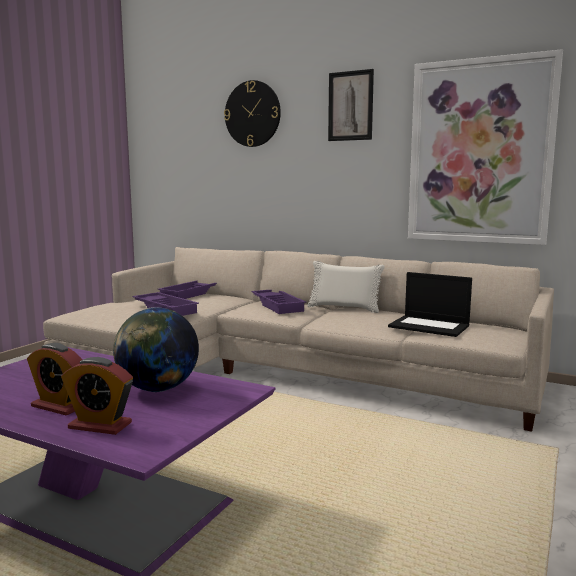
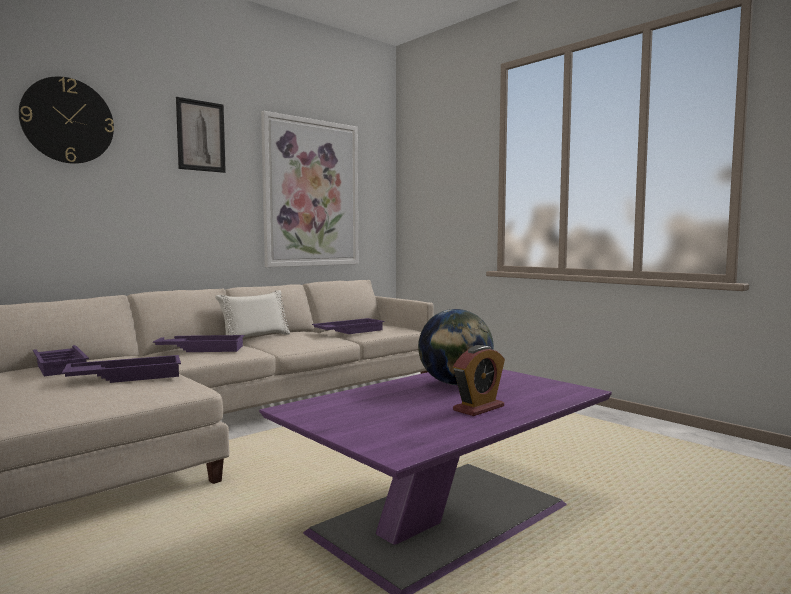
camera: 70 degrees left, 5 degrees down
alarm clock [61,357,133,435] -> none
laptop [388,272,472,337] -> purple tray [312,318,384,334]

